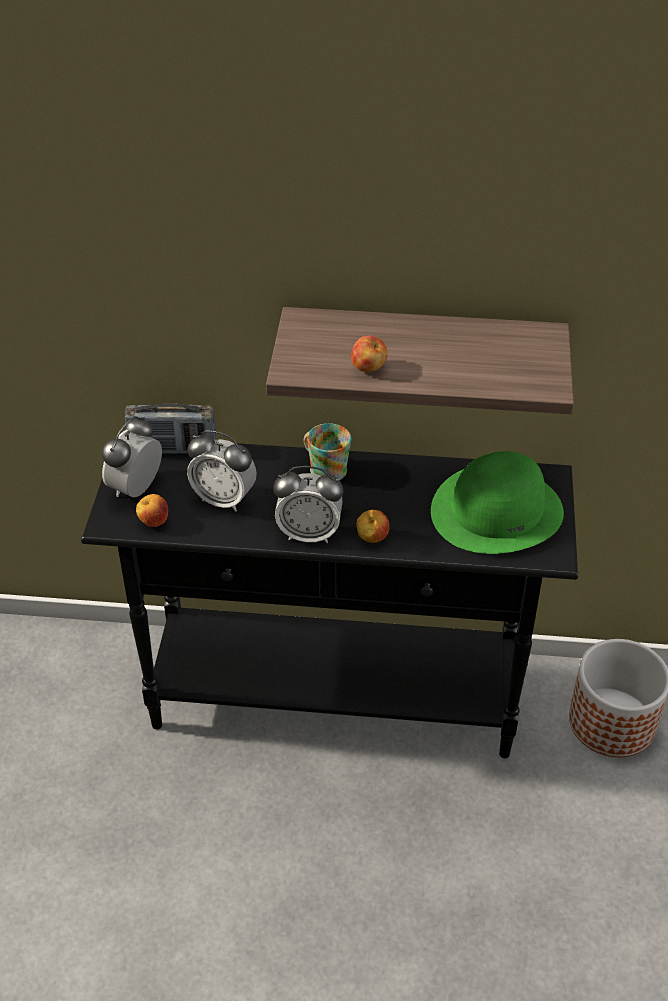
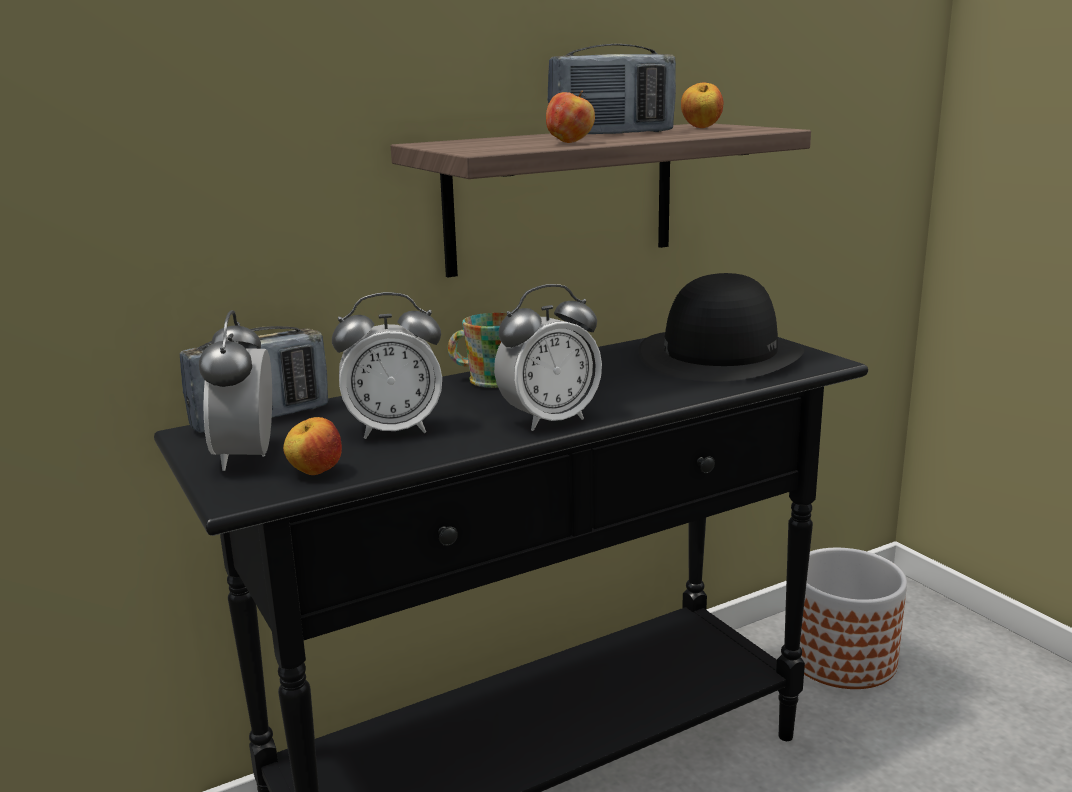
camera: 35 degrees left, 25 degrees down
apple [356,510,390,543] -> apple moved to [681,83,723,128]
green hat [431,451,564,554] -> black hat [638,273,804,382]
none -> radio [547,44,676,134]

